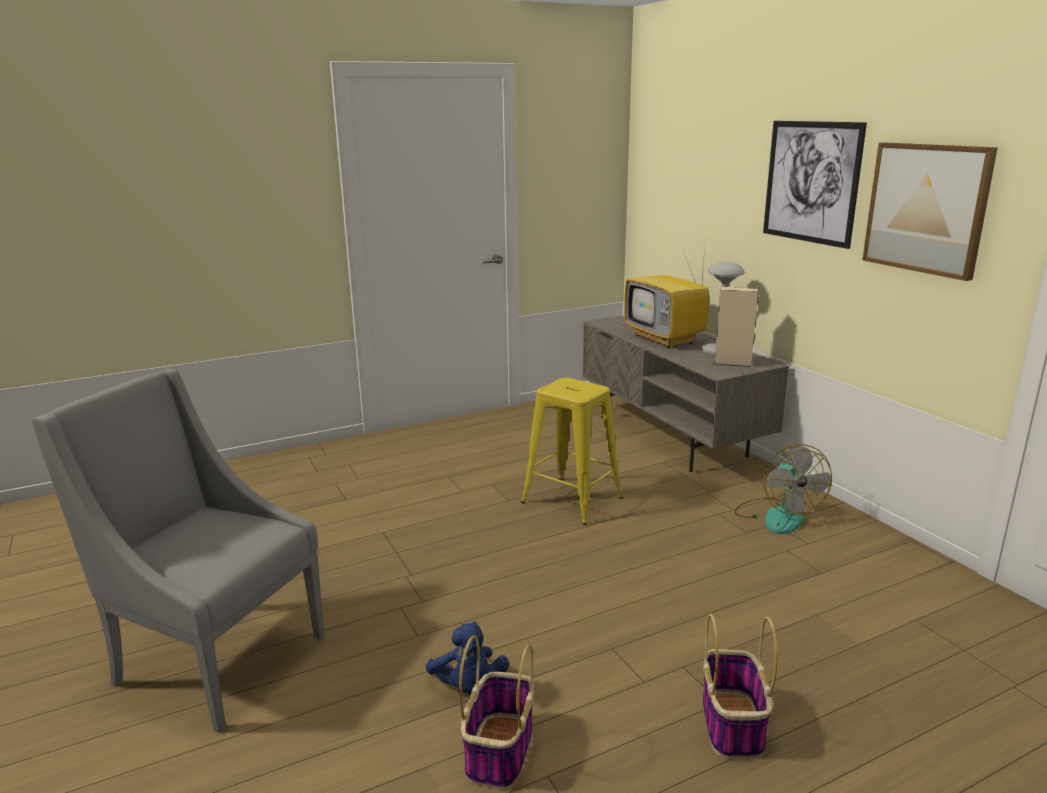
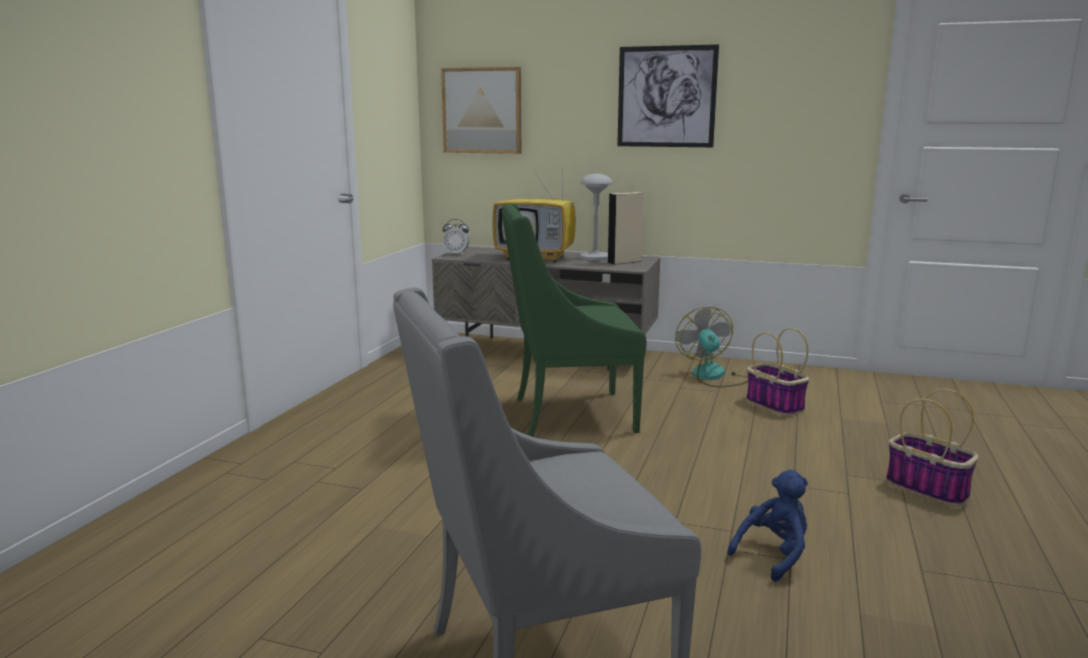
camera: 45 degrees left, 5 degrees down
blue plush toy [426,621,509,694] -> blue plush toy turned 60 degrees counterclockwise [727,470,808,582]
basket [459,635,534,789] -> basket moved to [746,328,809,416]
yellow stool [521,378,623,525] -> green armchair [502,204,647,437]
fan [734,444,832,534] -> fan turned 135 degrees counterclockwise [675,307,748,387]
picture [862,143,998,281] -> picture moved to [441,67,521,154]
none -> alarm clock [443,219,470,255]

